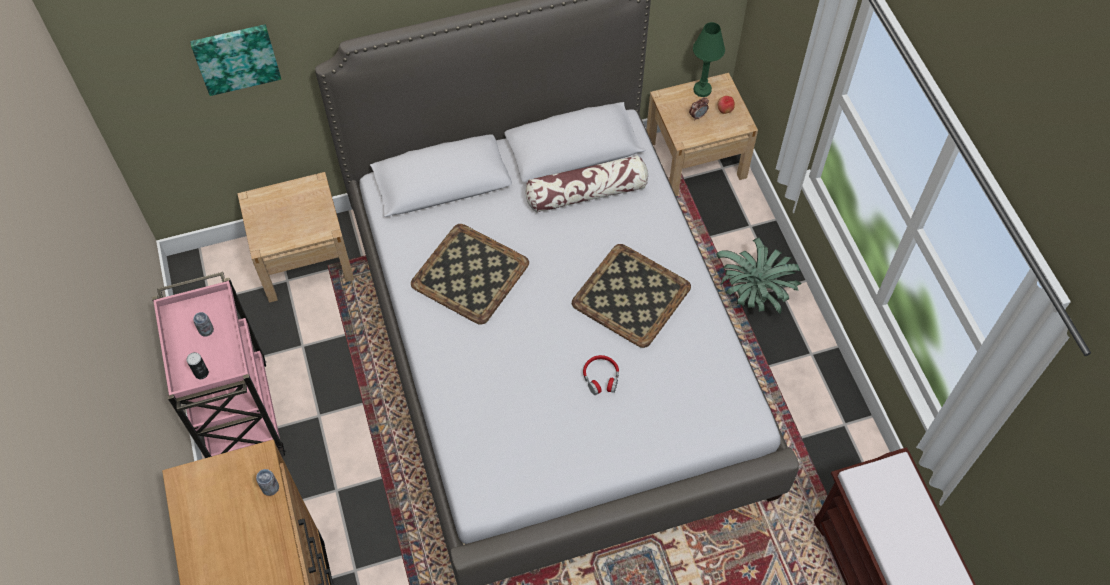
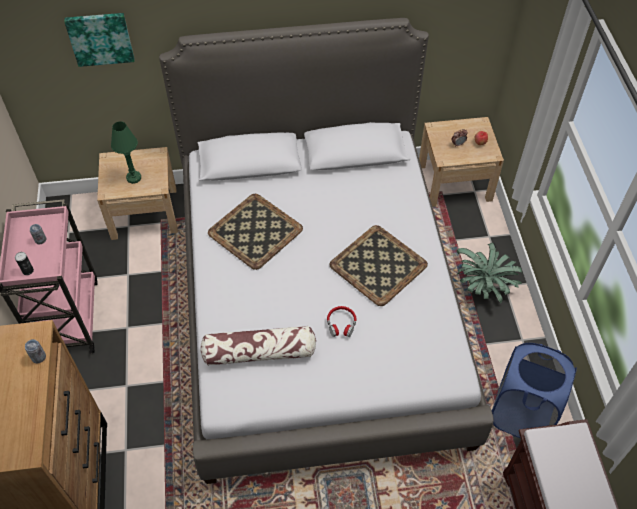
camera: 10 degrees right, 5 degrees down
pillow [525,155,648,213] -> pillow moved to [200,326,316,366]
green table lamp [693,22,725,97] -> green table lamp moved to [111,121,141,184]
none -> blue laundry basket [492,343,577,438]

